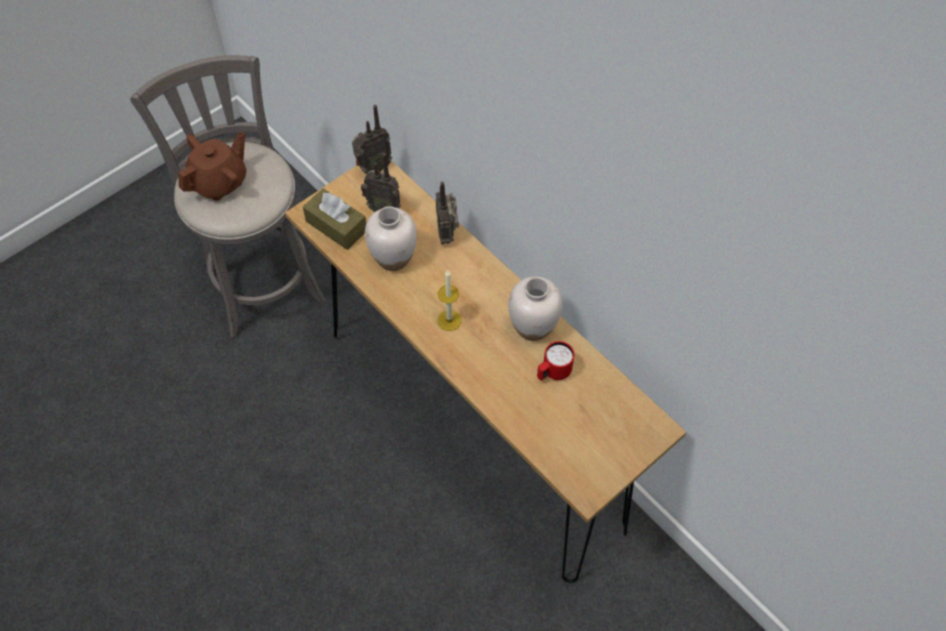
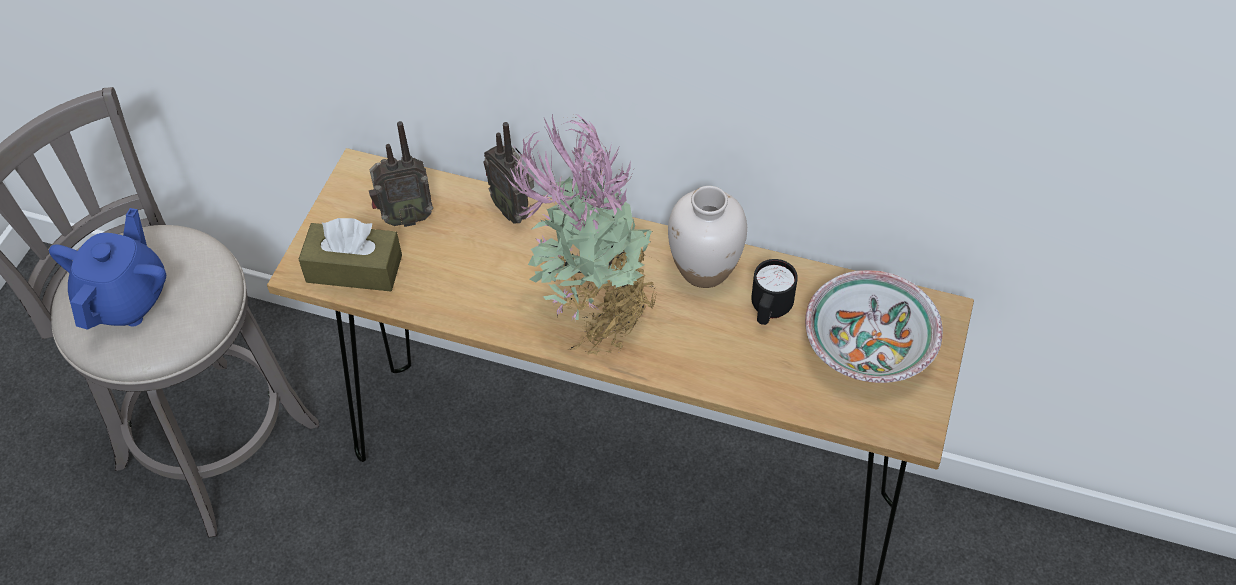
camera: 30 degrees left, 5 degrees down
brown teapot [178,131,246,201] -> blue teapot [49,208,166,330]
radio [352,105,392,174] -> none
white vase [365,206,417,271] -> none
candle [437,270,462,331] -> potted plant [506,113,660,355]
red mug [537,341,575,380] -> black mug [751,259,798,325]
none -> bowl [805,270,943,383]

